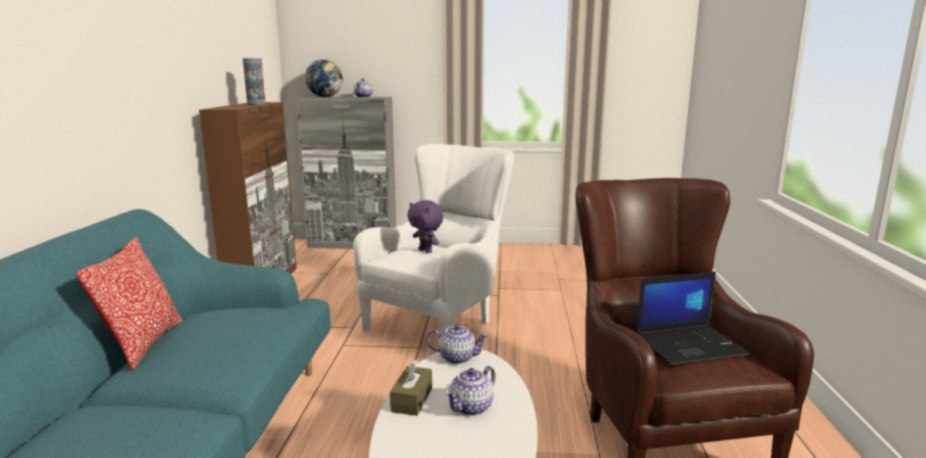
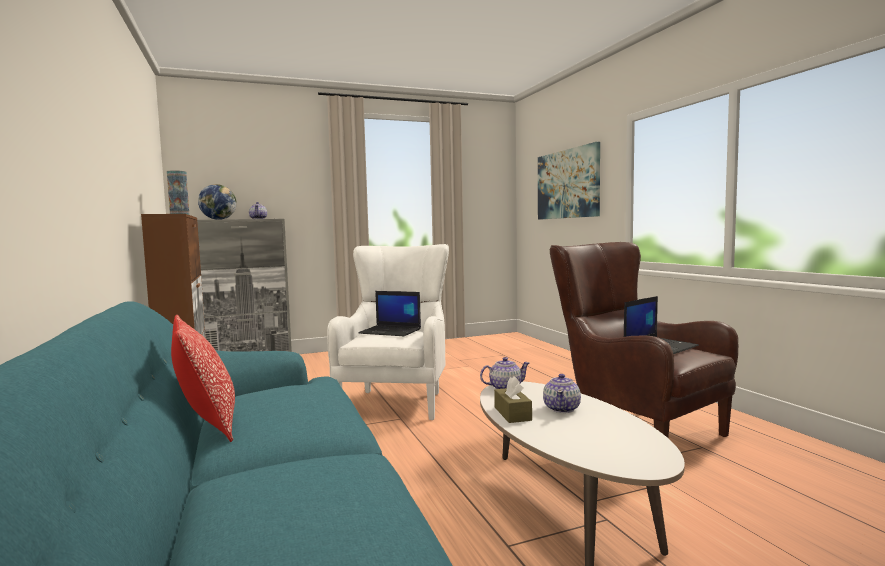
camera: 25 degrees left, 10 degrees down
purple plush toy [408,200,443,253] -> laptop [358,291,421,336]
none -> picture [538,142,600,220]

